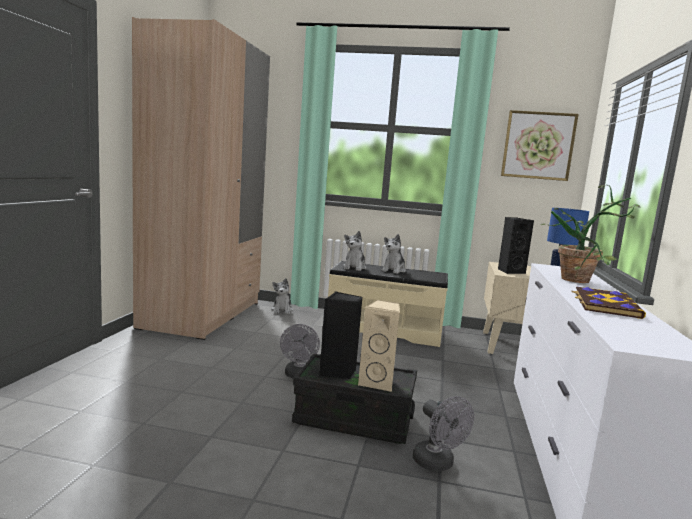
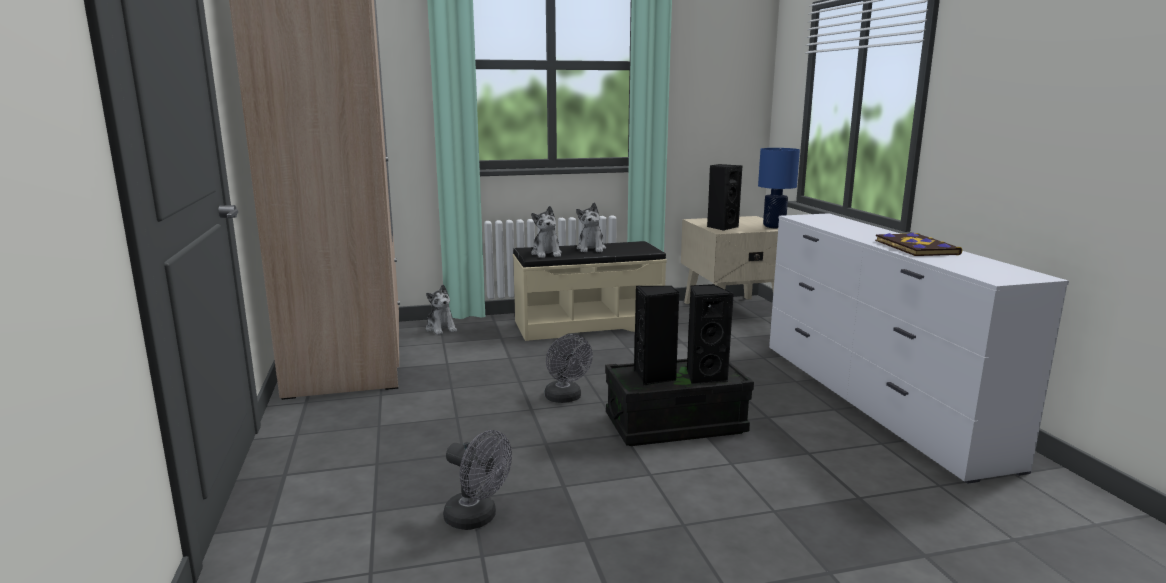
camera: 25 degrees left, 5 degrees up
beige speaker [358,300,400,392] -> black speaker [687,284,734,384]
grey fan [413,396,474,472] -> grey fan moved to [443,430,512,530]
picture [501,110,579,181] -> none
potted plant [541,185,640,283] -> none

